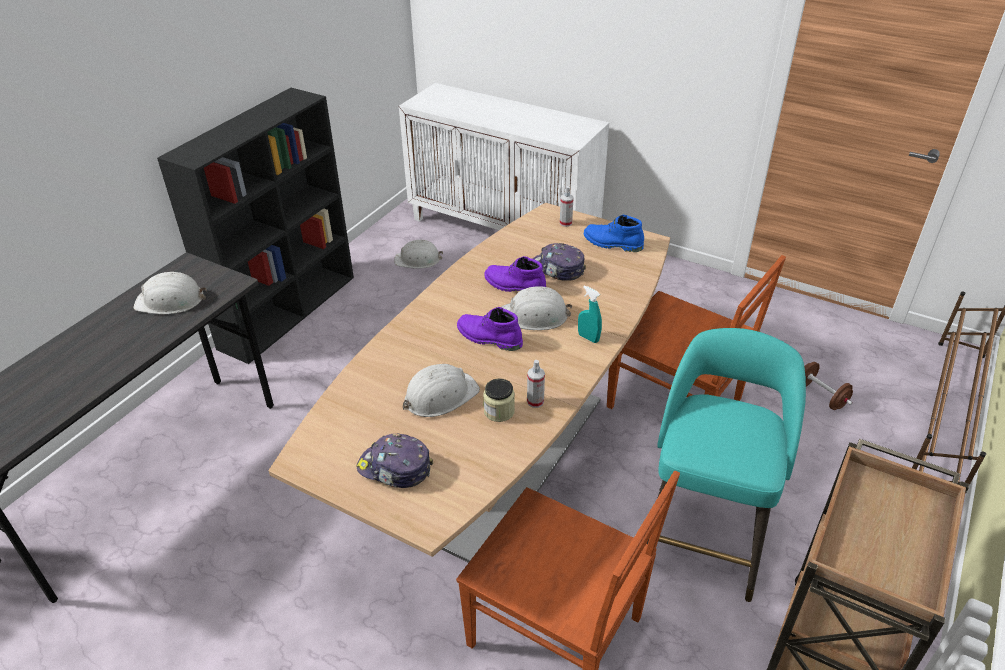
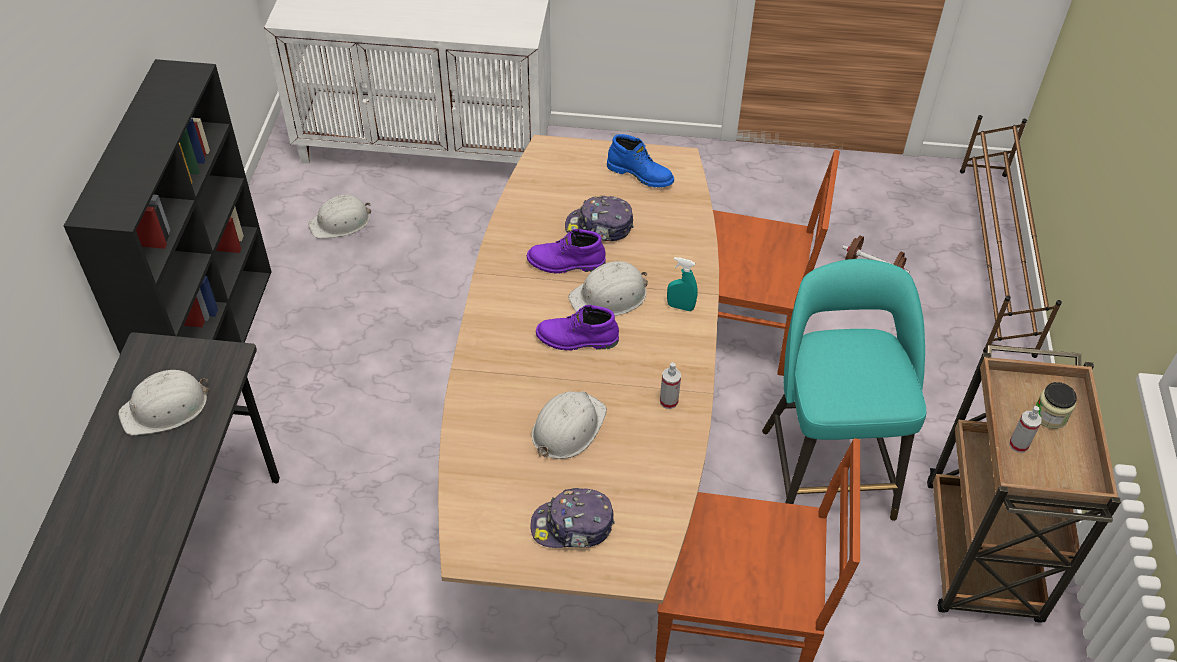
camera: 25 degrees left, 10 degrees up
jar [483,378,515,422] -> jar moved to [1035,382,1077,429]
spray bottle [560,186,574,227] -> spray bottle moved to [1009,406,1042,453]
blue boot [584,215,644,252] -> blue boot turned 150 degrees counterclockwise [607,134,674,188]

